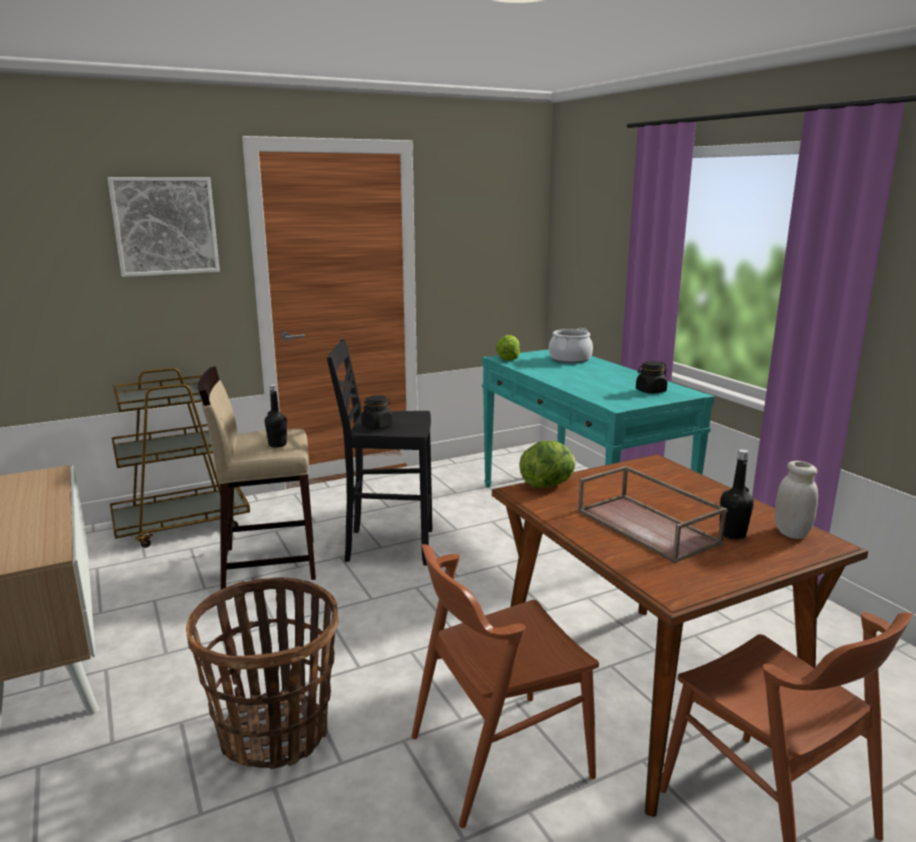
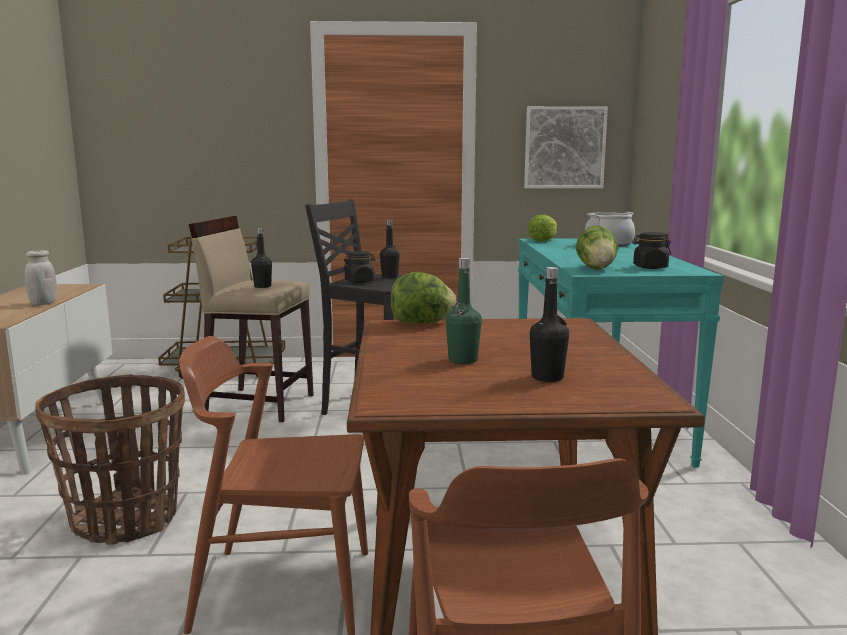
camera: 25 degrees right, 5 degrees down
picture [108,177,220,277] -> picture moved to [524,106,608,189]
brown tray [578,466,727,563] -> green bottle [446,258,482,364]
white jar [775,461,818,539] -> white jar moved to [25,250,57,305]
none -> black bottle [380,220,400,279]
none -> lettuce [576,225,618,270]

